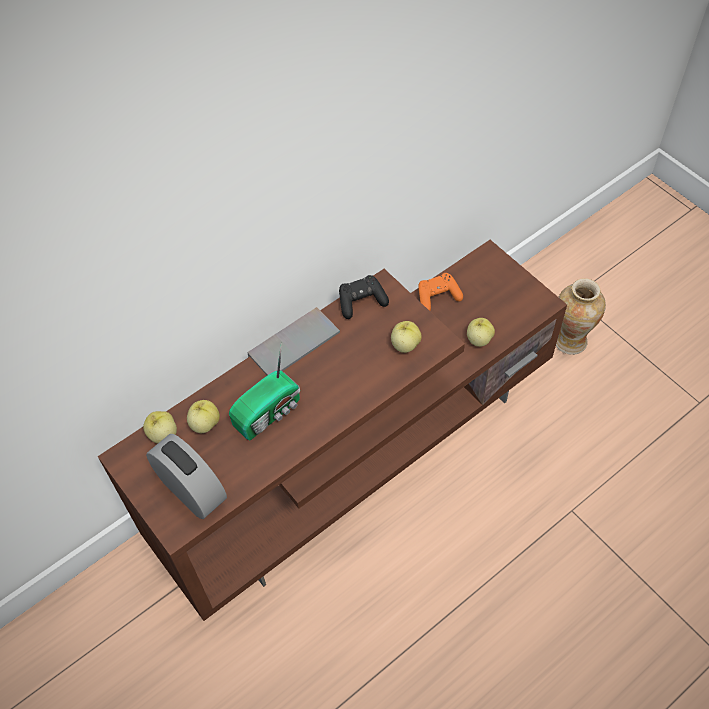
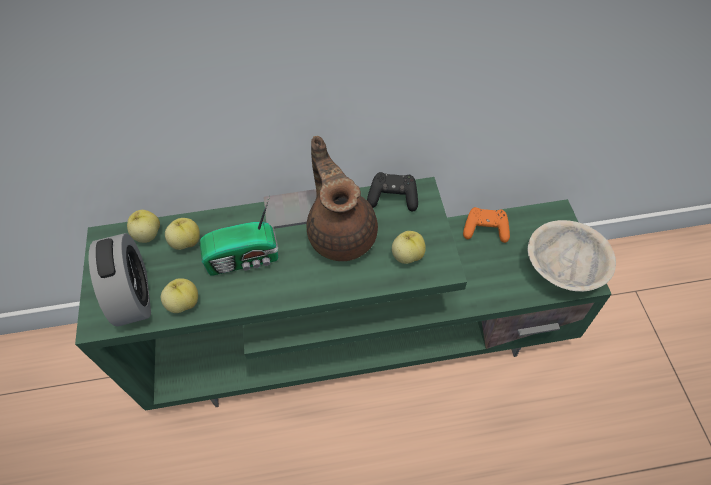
camera: 30 degrees right, 0 degrees up
brown tv stand [98,240,567,621] -> green tv stand [75,177,611,411]
apple [467,318,495,347] -> apple moved to [161,278,198,313]
vase [556,278,606,355] -> none
none -> brown teapot [307,136,378,261]
none -> beige bowl [528,220,616,291]

